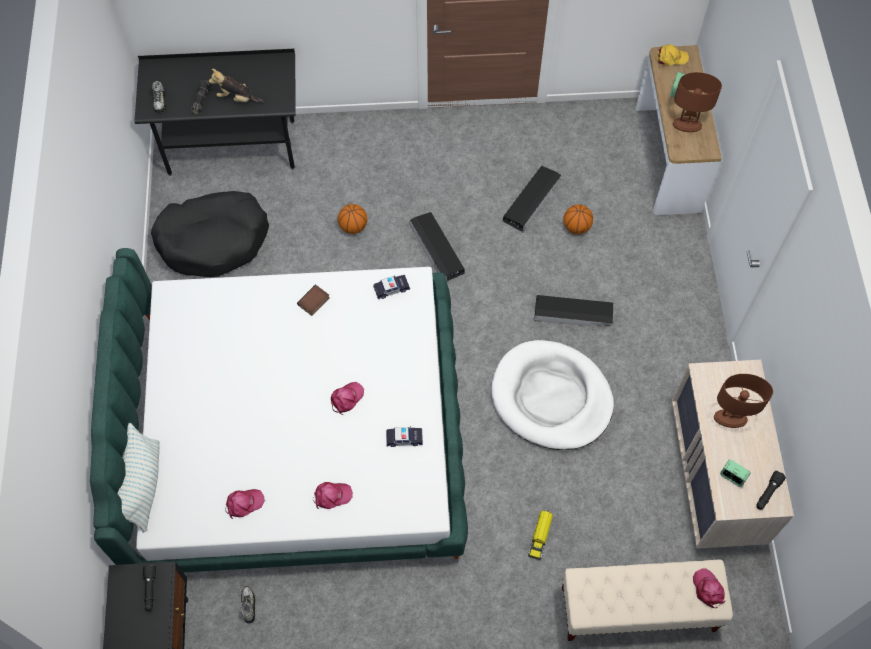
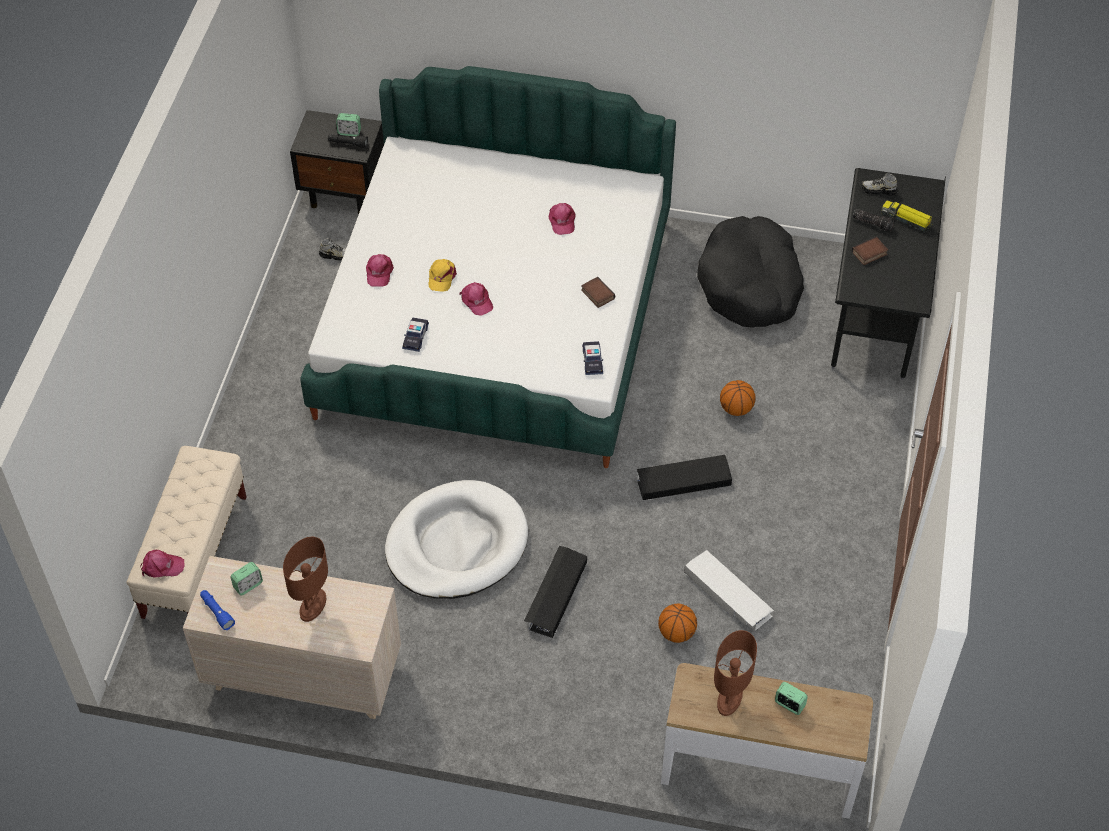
camera: 105 degrees right, 10 degrees down
pillow [117,423,160,533] -> none
plush toy [209,69,264,103] -> book [852,237,888,265]
pink cap [225,489,265,519] -> pink cap moved to [549,203,576,235]
black storage box [503,166,561,233] -> white storage box [684,550,774,631]
toy truck [528,510,553,560] -> toy truck moved to [881,200,933,232]
yellow cap [655,44,689,65] -> yellow cap moved to [429,259,457,292]
black flashlight [756,471,786,510] -> blue flashlight [200,590,235,630]
none -> alarm clock [336,113,361,137]

